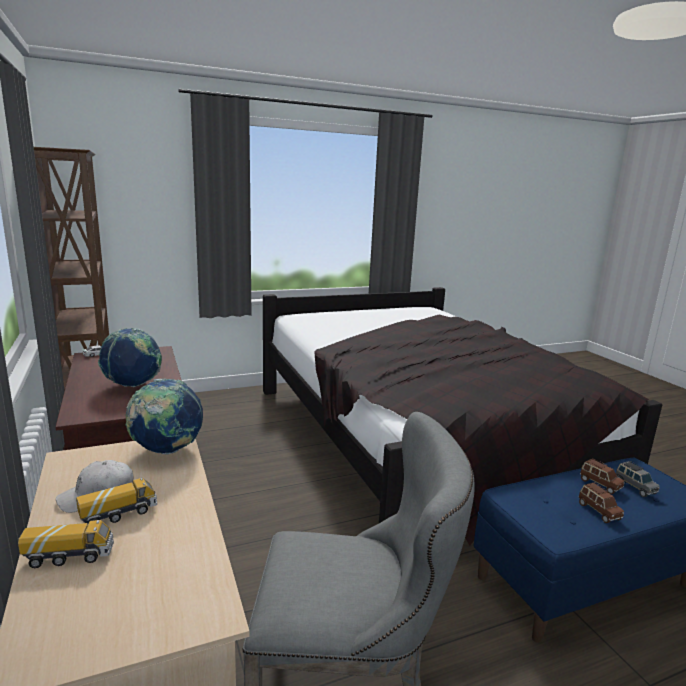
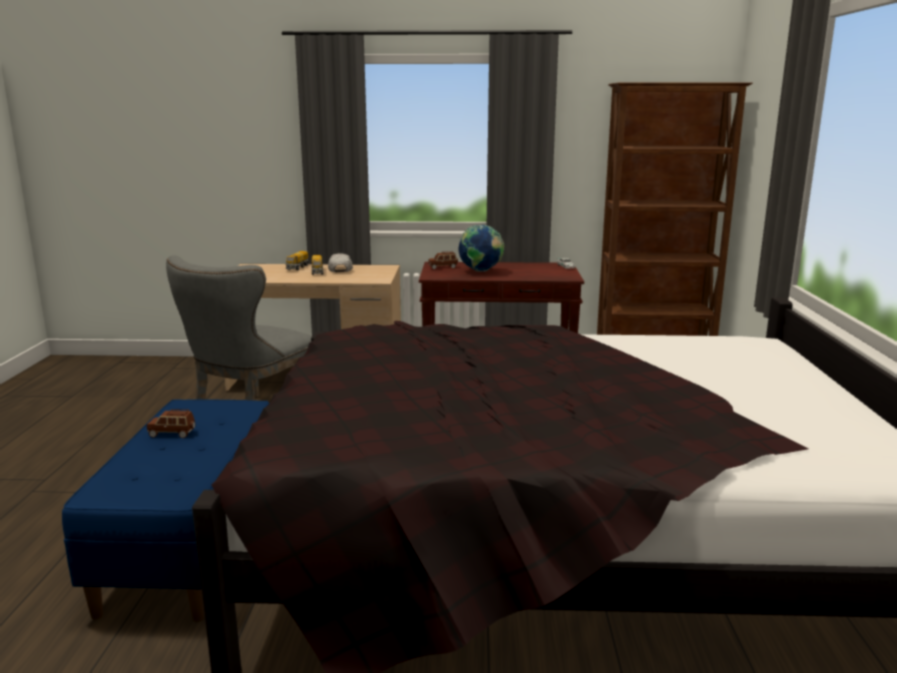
camera: 115 degrees right, 0 degrees up
globe [125,378,203,454] -> none
brown toy car [580,458,625,494] -> brown toy car moved to [428,251,458,269]
grey toy car [616,461,660,497] -> none

